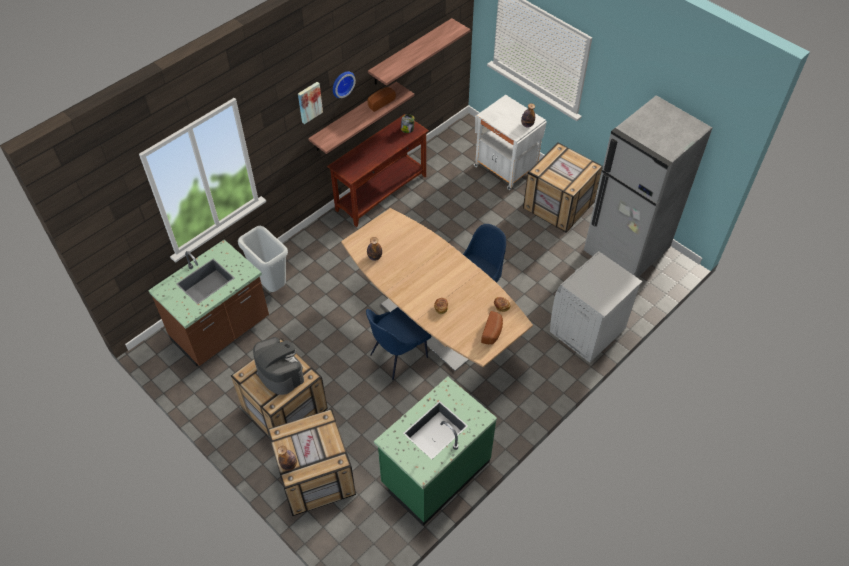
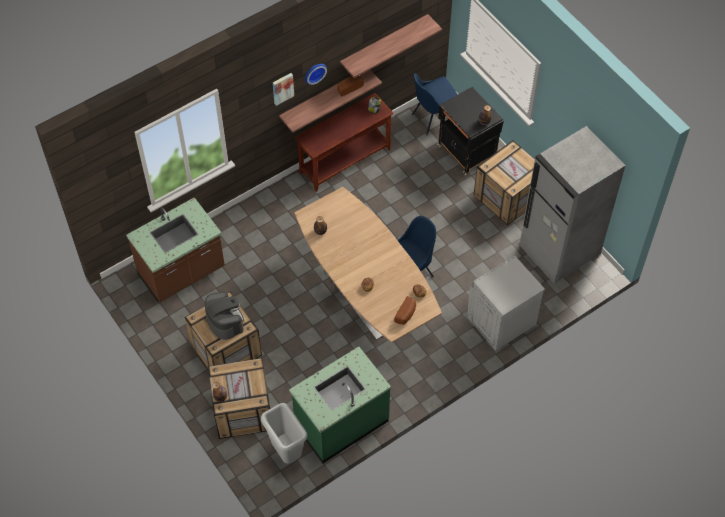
camera: 10 degrees right, 5 degrees up
grey trash can [238,226,288,292] -> grey trash can moved to [261,403,307,464]
blue chair [366,307,432,381] -> blue chair moved to [412,73,458,135]
white cart [474,95,547,191] -> black cart [437,87,504,175]

